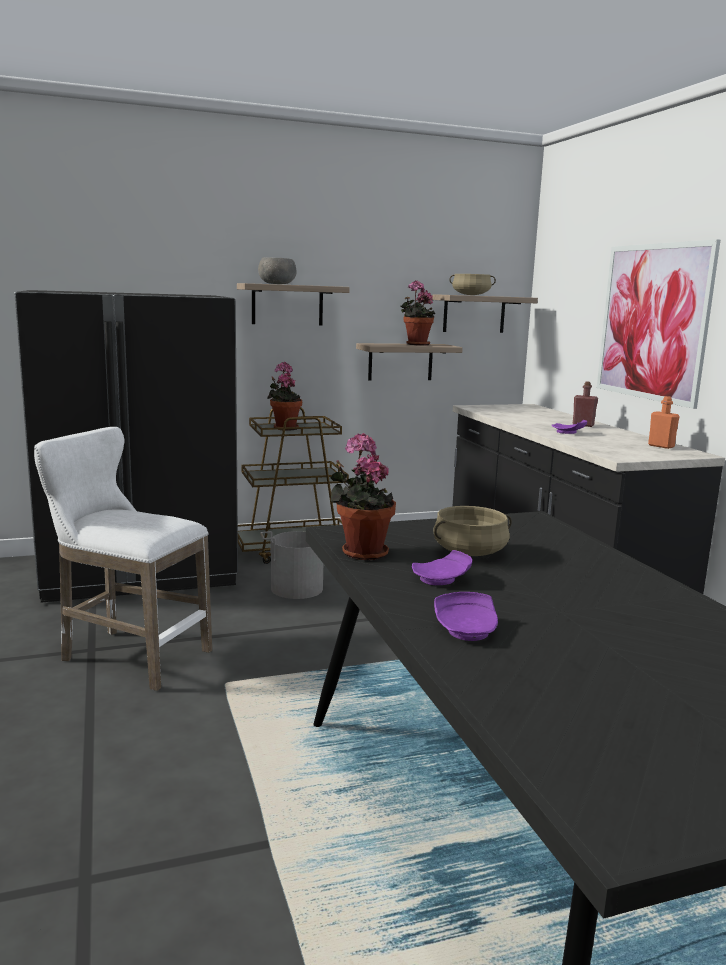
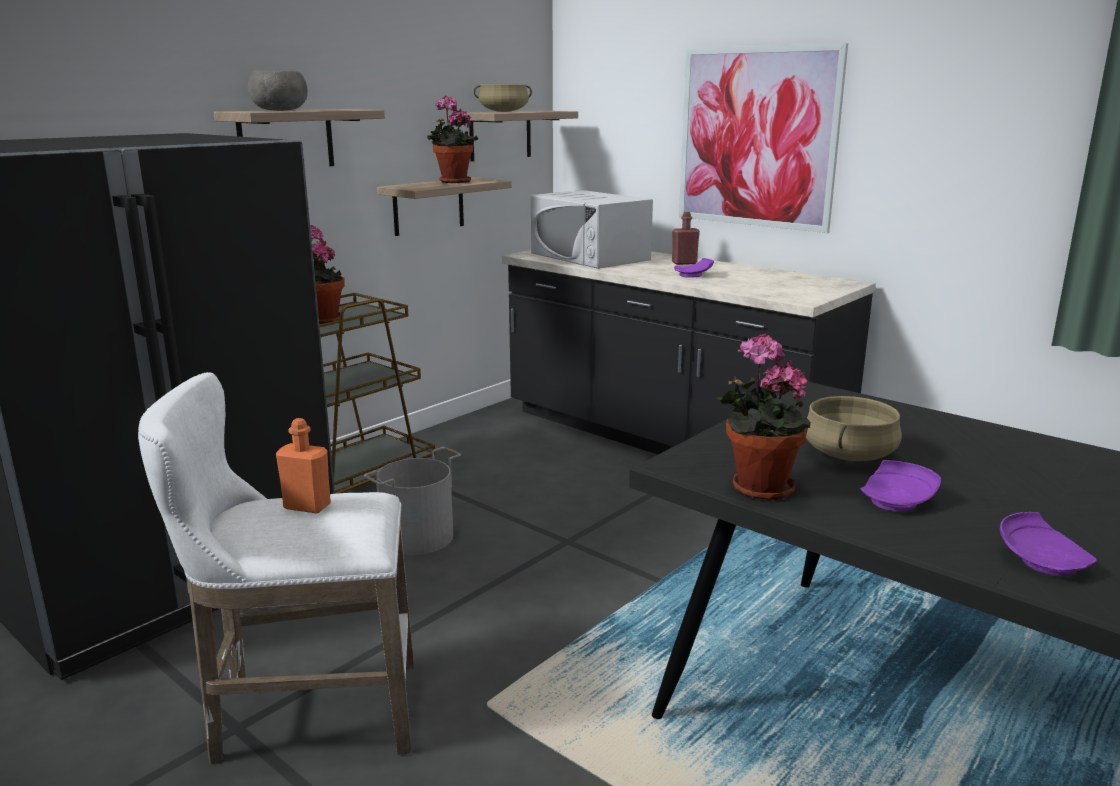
camera: 30 degrees left, 5 degrees up
orange bottle [648,396,680,449] -> orange bottle moved to [276,418,331,513]
none -> white microwave [531,190,653,269]

